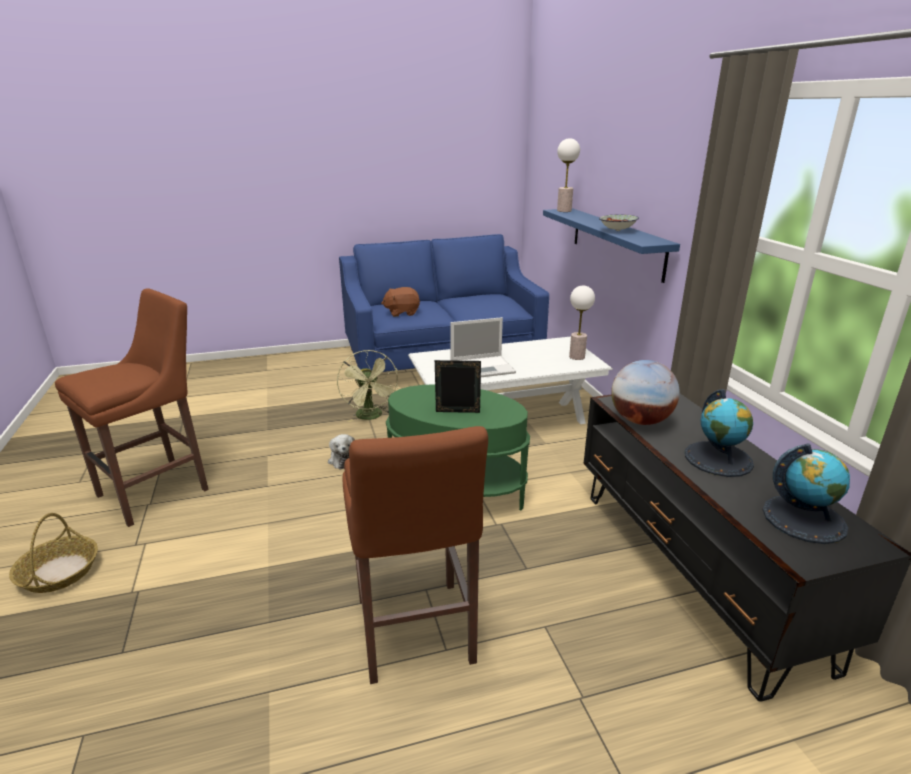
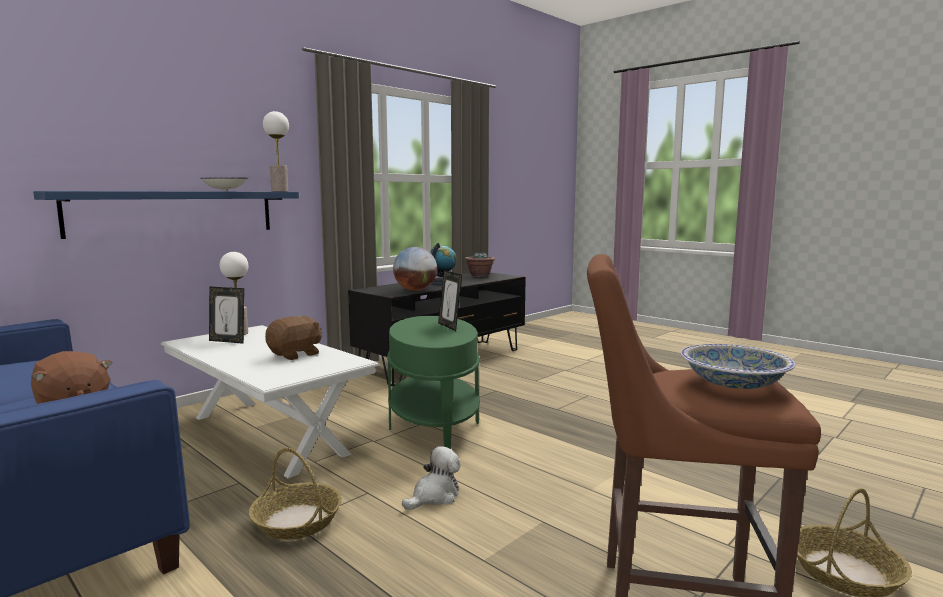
camera: 120 degrees left, 15 degrees down
green fan [337,350,399,422] -> basket [249,448,342,540]
brown stool [343,426,488,684] -> none
laptop [450,317,516,377] -> brown plush toy [265,316,322,360]
table lamp [557,138,580,212] -> table lamp moved to [263,111,289,192]
globe [763,444,850,544] -> potted plant [465,252,495,277]
none -> picture frame [209,286,244,344]
none -> bowl [681,344,796,389]

